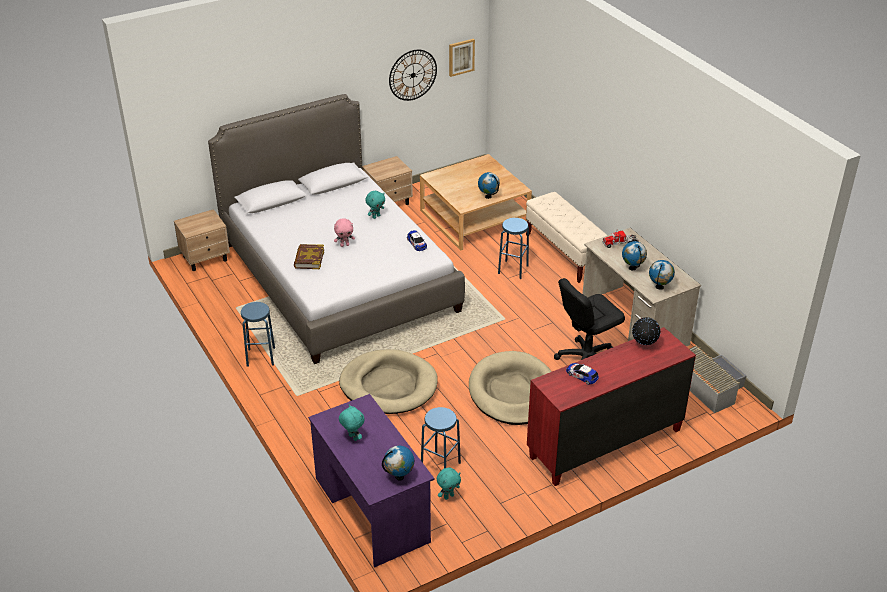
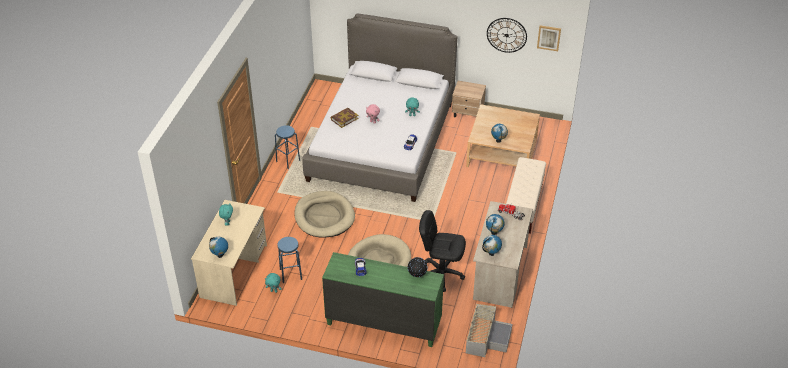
camera: 45 degrees right, 5 degrees up
beige nightstand [174,209,230,271] -> none
purple desk [308,394,434,568] -> beige desk [191,200,267,306]
blue stool [498,218,529,279] -> none
red dresser [527,327,696,486] -> green dresser [322,252,444,347]

